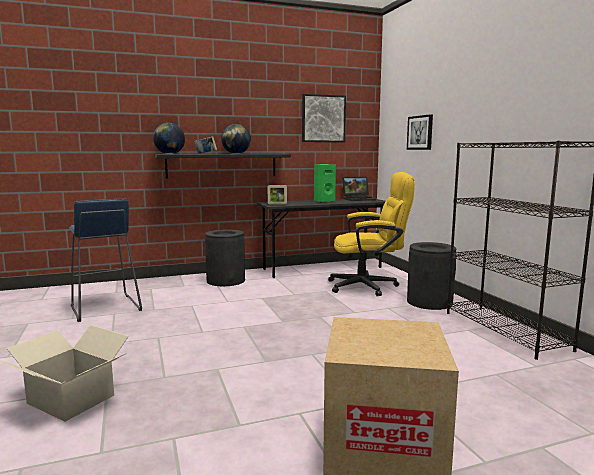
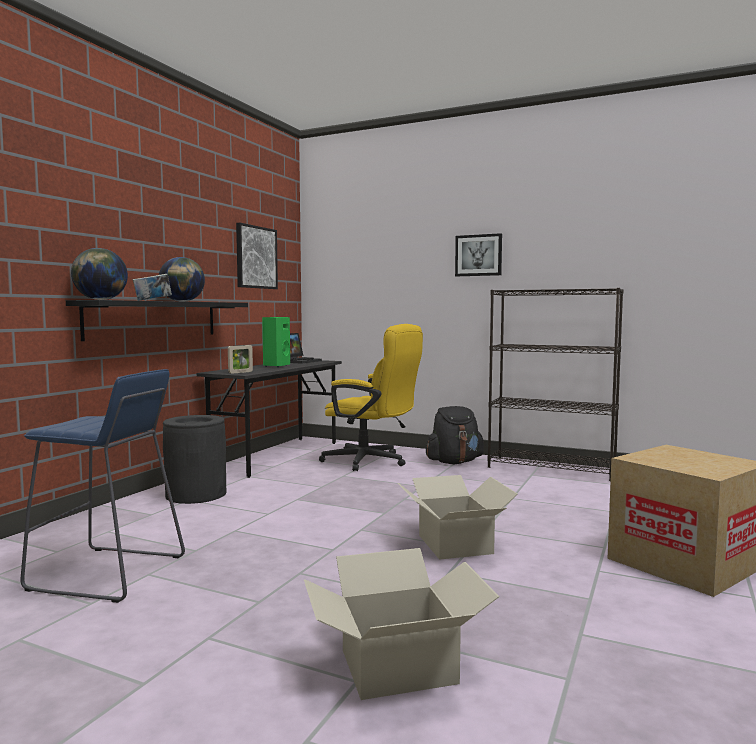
camera: 45 degrees left, 5 degrees down
yellow office chair [328,172,415,296] -> yellow office chair turned 75 degrees clockwise [319,324,423,471]
picture [407,114,433,150] -> picture moved to [455,233,502,276]
black trash can [407,242,456,310] -> black backpack [426,406,484,464]
none -> cardboard box [398,475,518,560]

